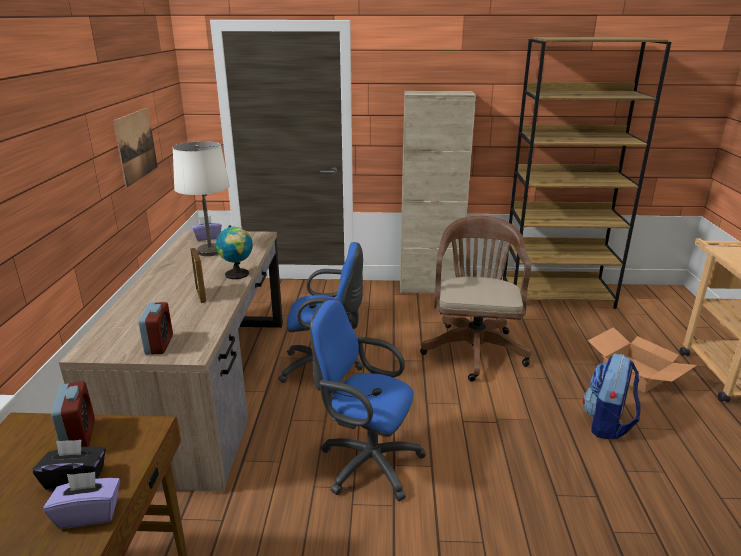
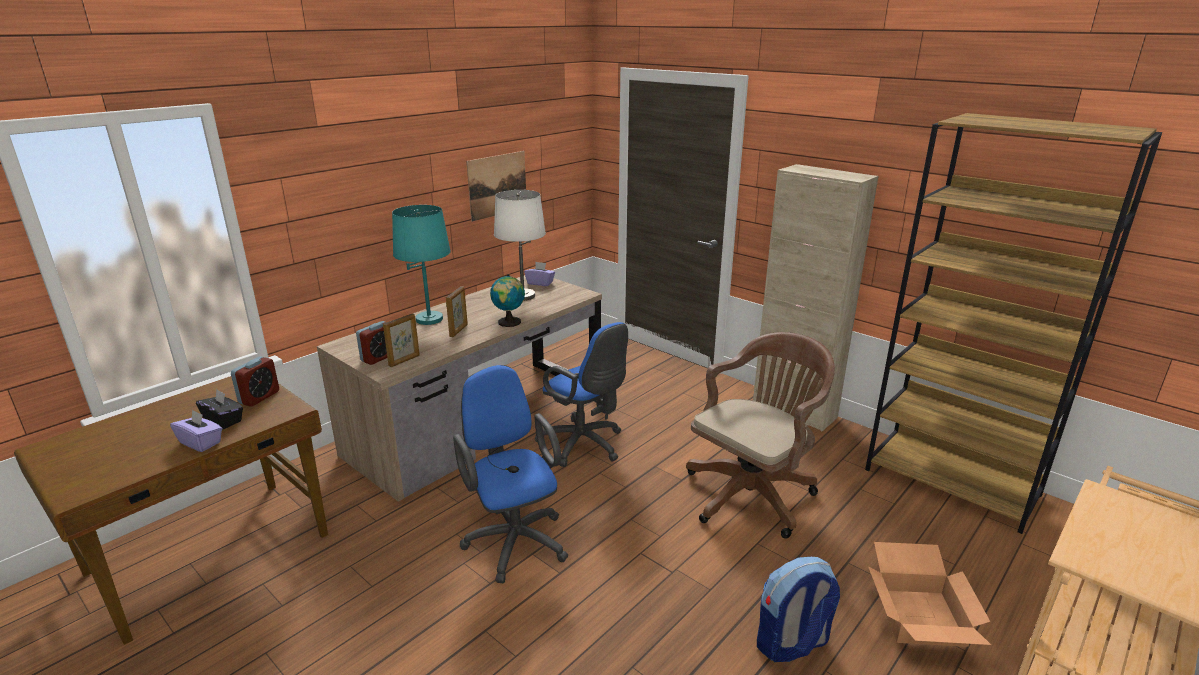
camera: 40 degrees right, 0 degrees up
none -> picture frame [383,313,420,367]
none -> turquoise table lamp [392,205,451,325]

